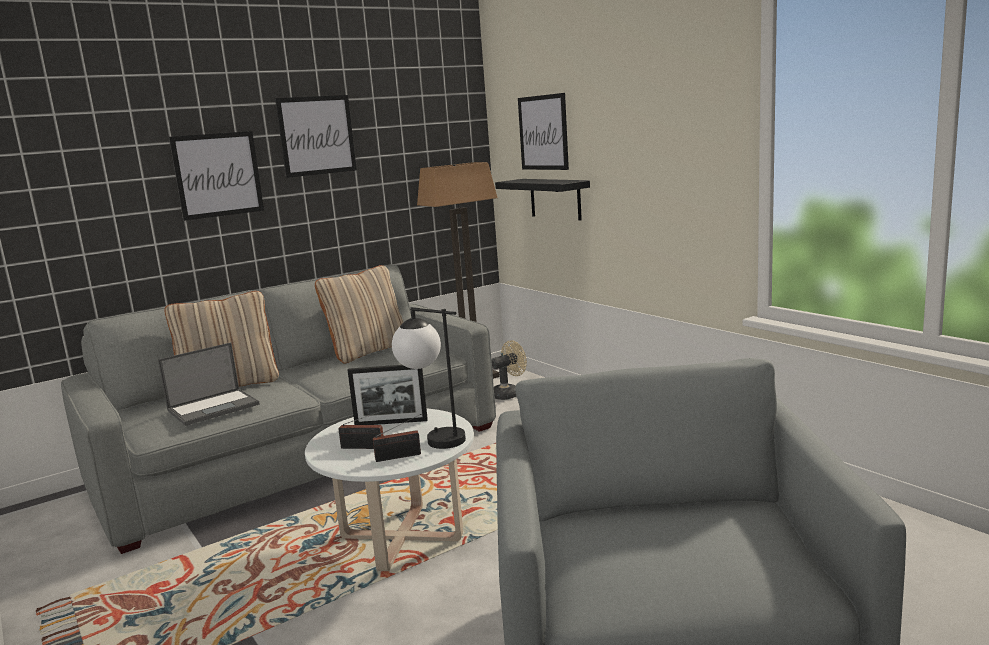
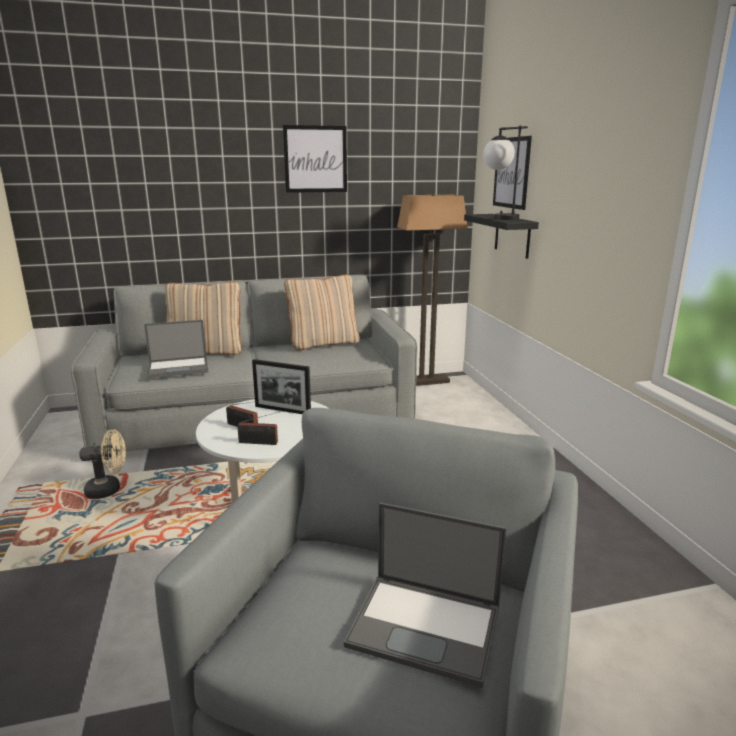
camera: 20 degrees right, 5 degrees up
picture [169,131,264,221] -> none
table lamp [392,307,466,449] -> table lamp moved to [483,126,528,220]
beige fan [492,340,527,400] -> beige fan moved to [79,429,126,499]
none -> laptop [344,502,506,688]

